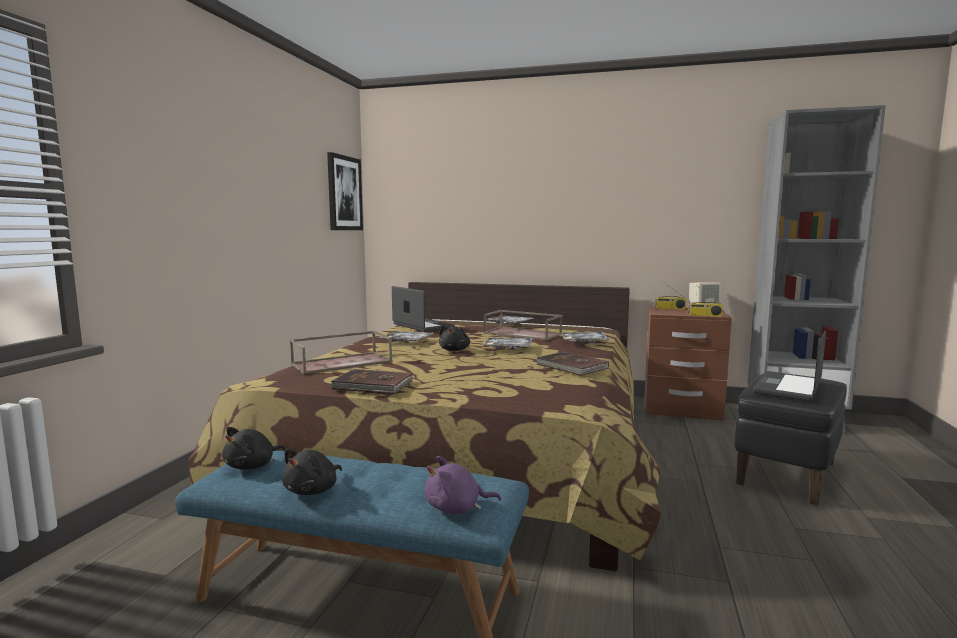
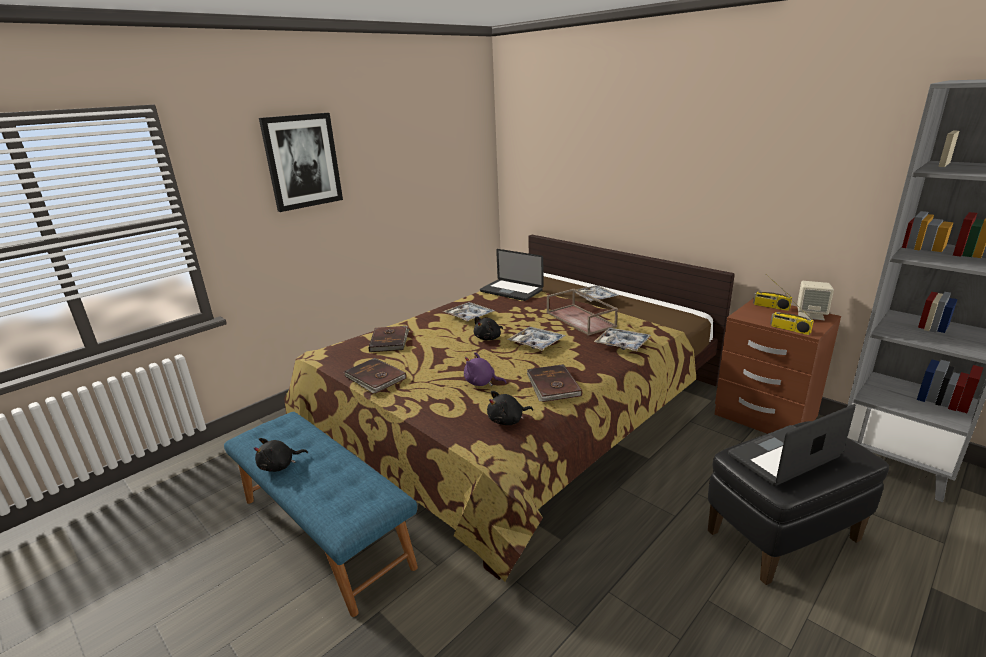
camera: 30 degrees right, 15 degrees up
black plush toy [222,427,286,470] -> black plush toy moved to [487,391,533,425]
brown tray [290,331,393,374] -> brown book [369,326,410,352]
picture [327,152,363,230] -> picture moved to [259,113,343,212]
laptop [392,286,455,332] -> laptop turned 135 degrees clockwise [480,249,544,301]
purple plush toy [425,456,501,515] -> purple plush toy moved to [464,352,507,386]

